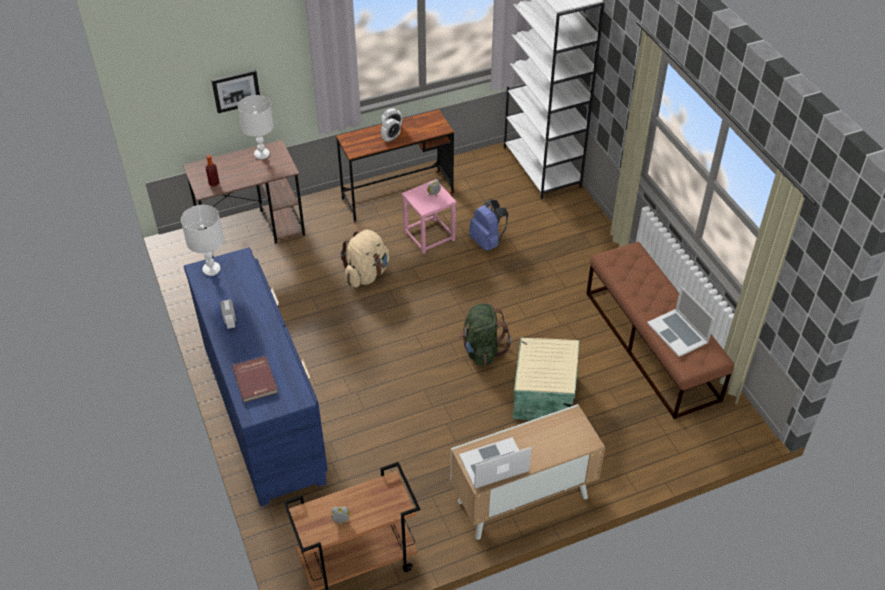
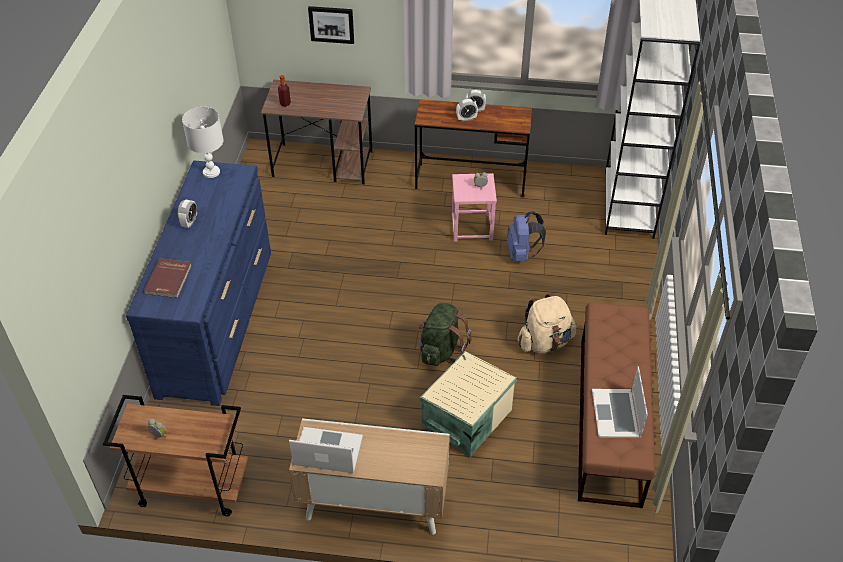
camera: 30 degrees right, 0 degrees up
white table lamp [238,95,274,159] -> none
beige backpack [340,229,390,287] -> beige backpack moved to [518,293,576,353]

